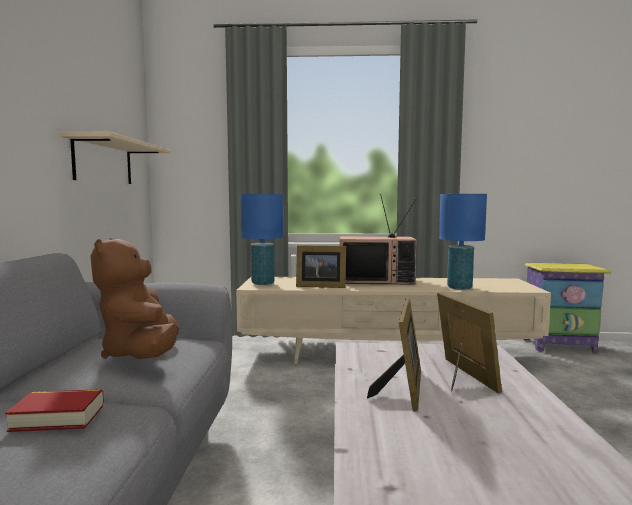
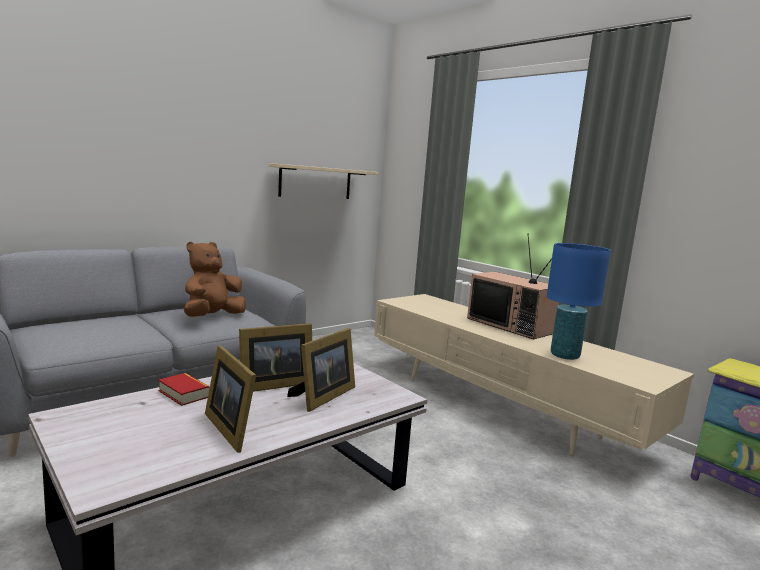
camera: 45 degrees right, 5 degrees up
book [5,389,104,432] -> book moved to [158,373,210,406]
blue table lamp [240,194,283,285] -> none
picture frame [296,245,346,288] -> picture frame moved to [205,346,256,453]

